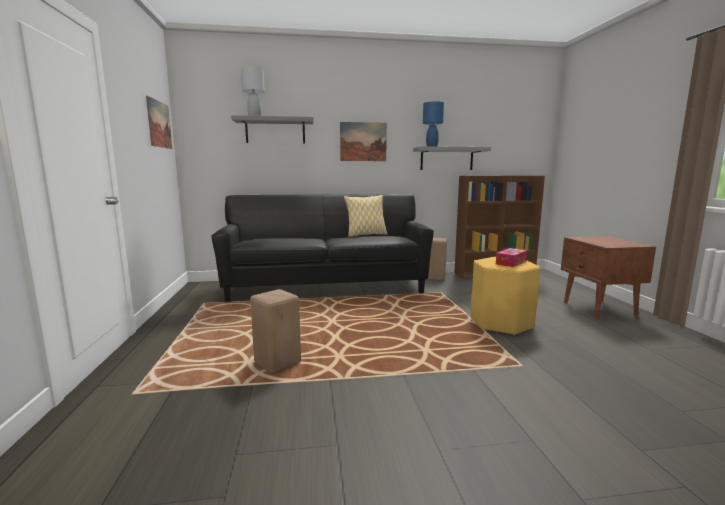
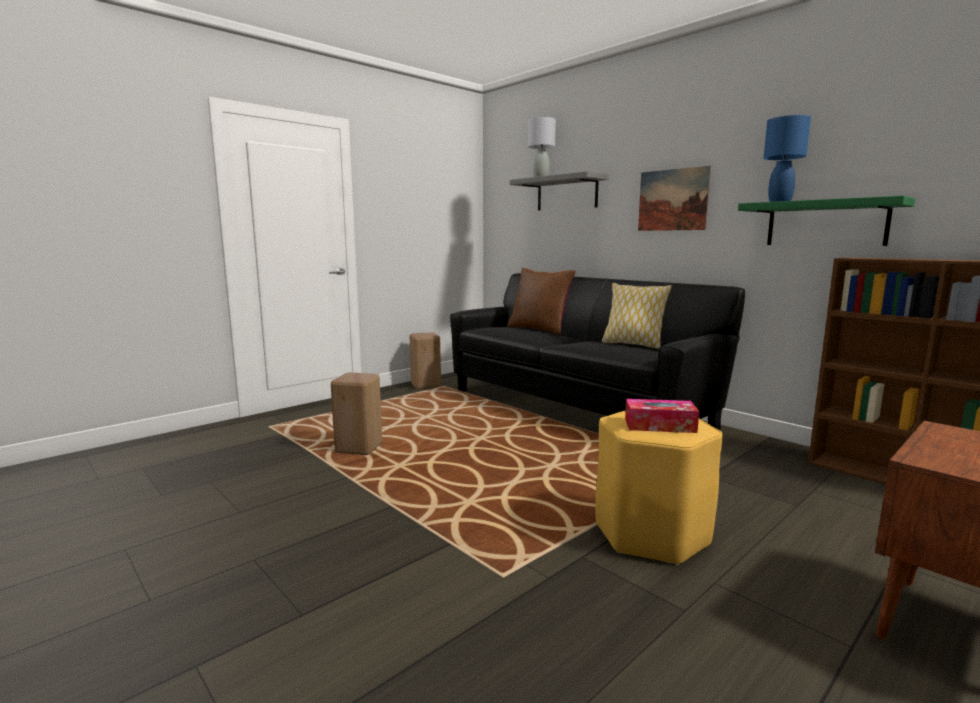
camera: 55 degrees right, 0 degrees up
picture [146,96,172,149] -> none
grey shelf [413,146,491,170] -> green shelf [738,196,915,246]
beige stool [428,238,447,280] -> beige stool moved to [410,332,441,389]
none -> brown pillow [507,268,576,335]

